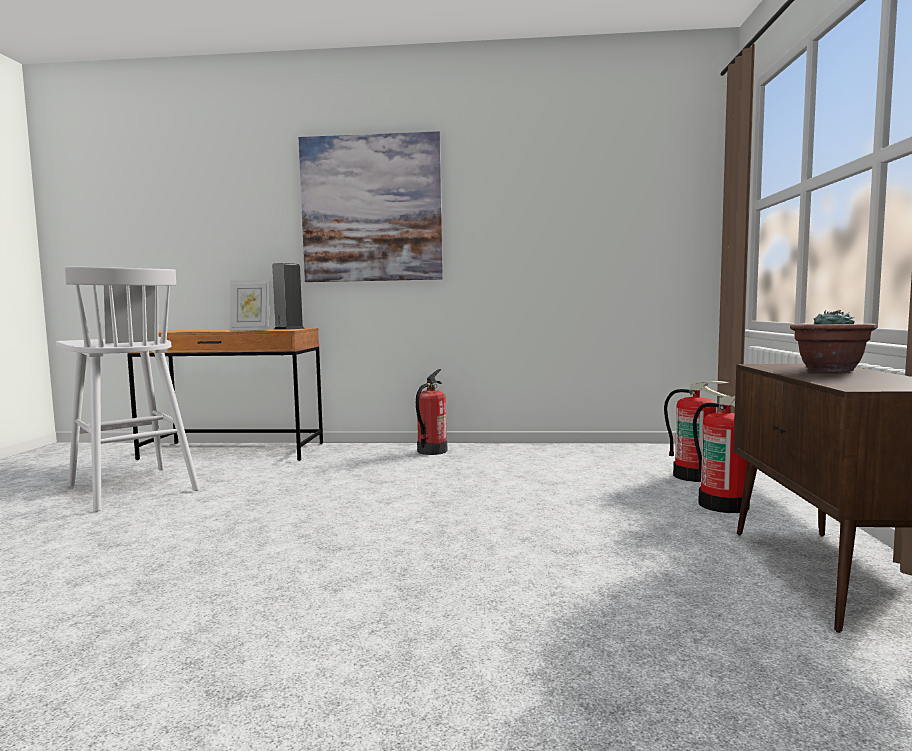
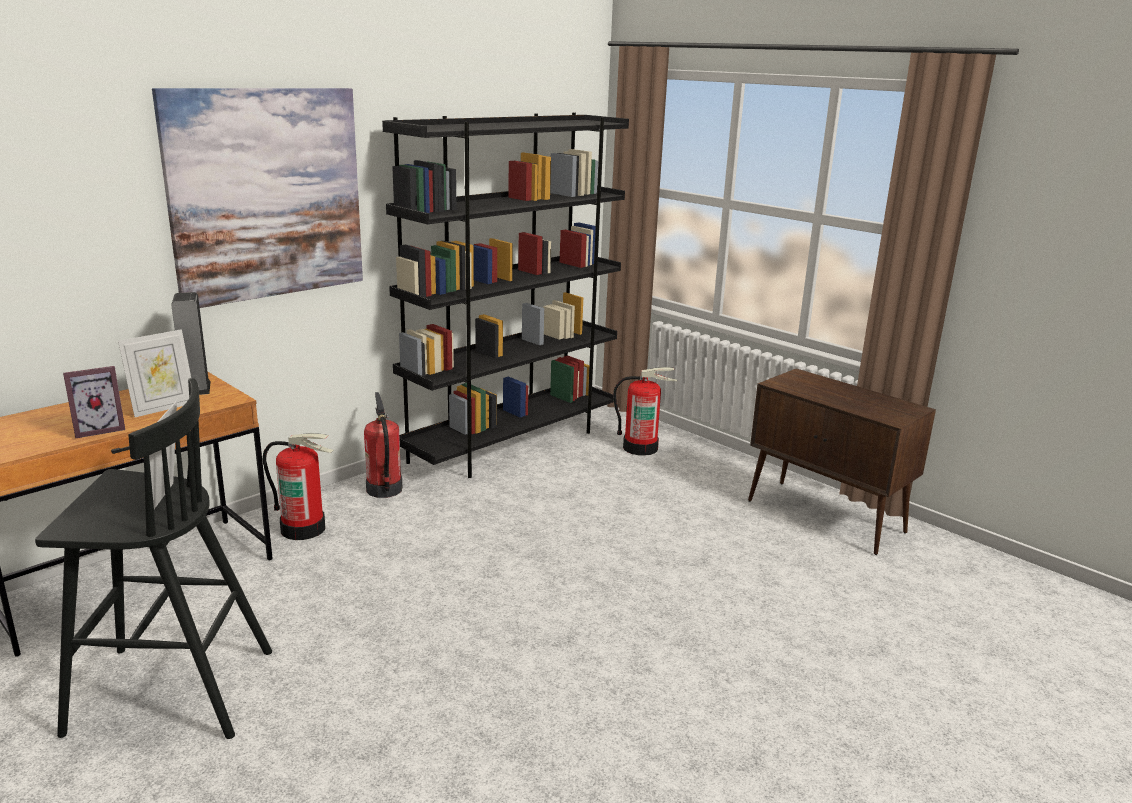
camera: 50 degrees left, 15 degrees up
white stool [56,266,200,512] -> black stool [35,378,272,739]
fire extinguisher [693,396,750,513] -> fire extinguisher moved to [262,433,334,540]
potted plant [790,310,877,372] -> none
none -> picture frame [63,366,125,438]
none -> black bookcase [382,113,629,478]

